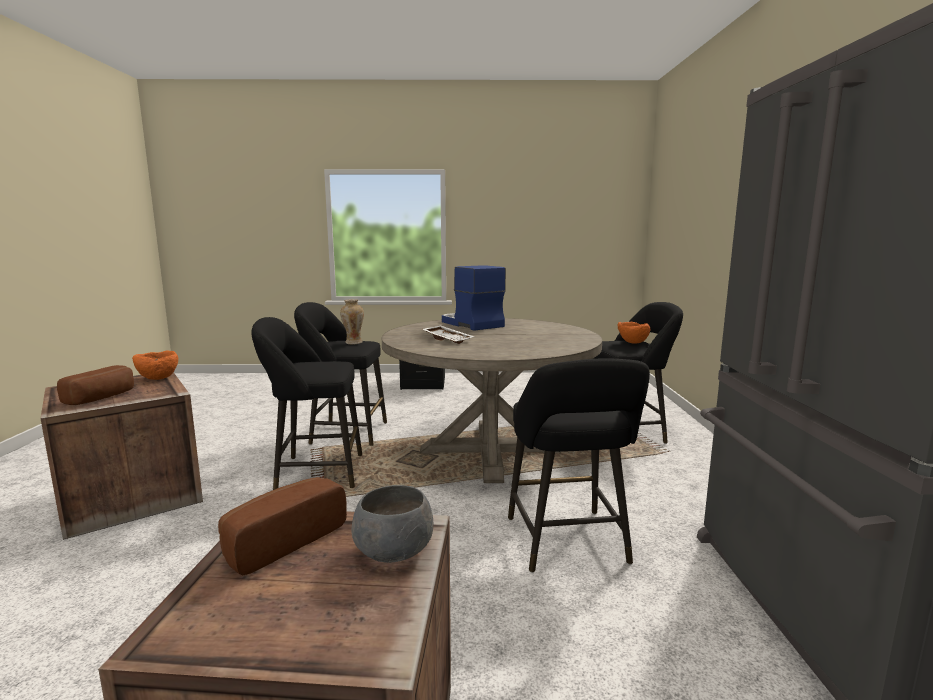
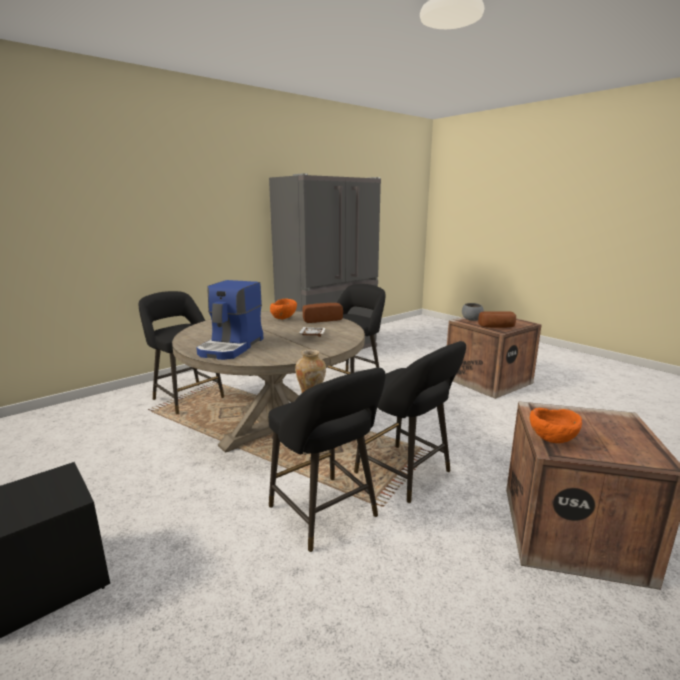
camera: 130 degrees left, 5 degrees up
bread [57,365,134,405] -> bread moved to [302,303,343,323]
orange bowl [618,322,650,344] -> orange bowl moved to [270,299,297,319]

